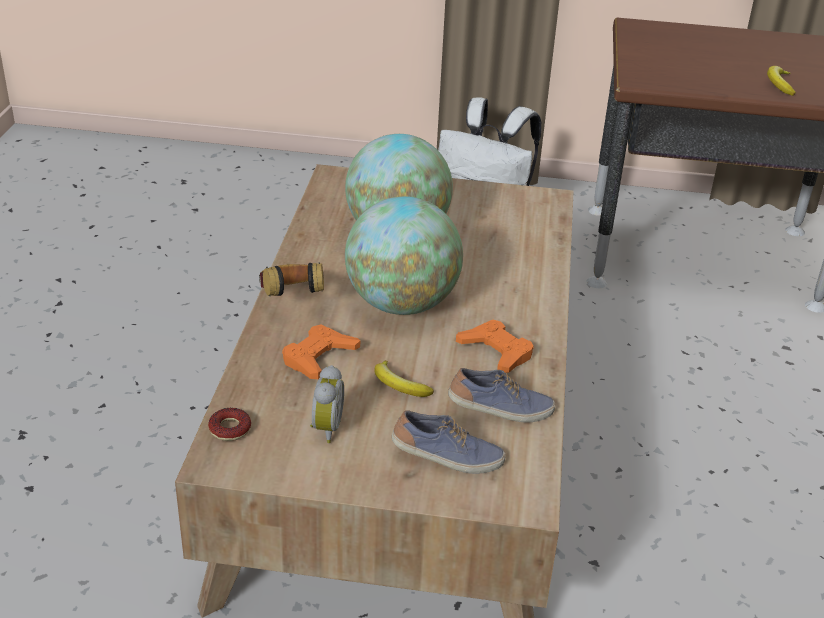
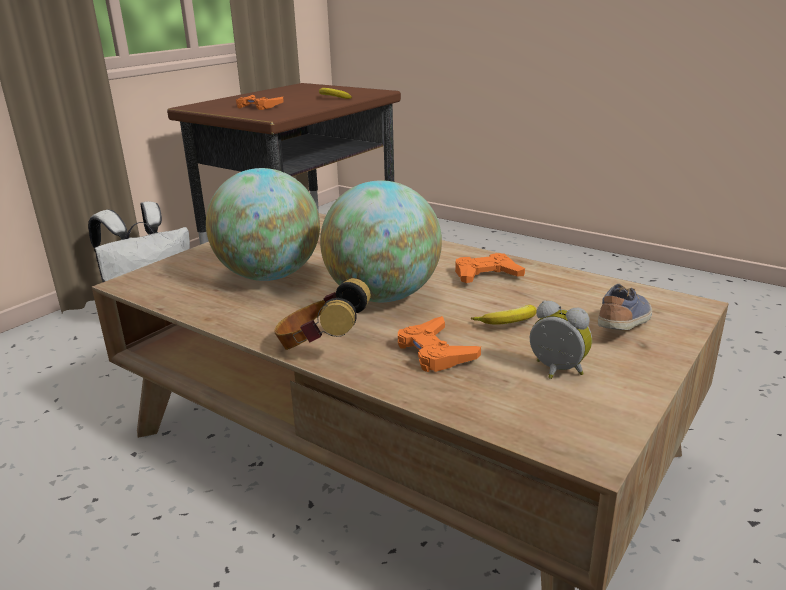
camera: 60 degrees left, 10 degrees down
donut [208,408,251,441] -> none
shoe [448,368,555,423] -> none
none -> orange game controller [236,95,284,110]

